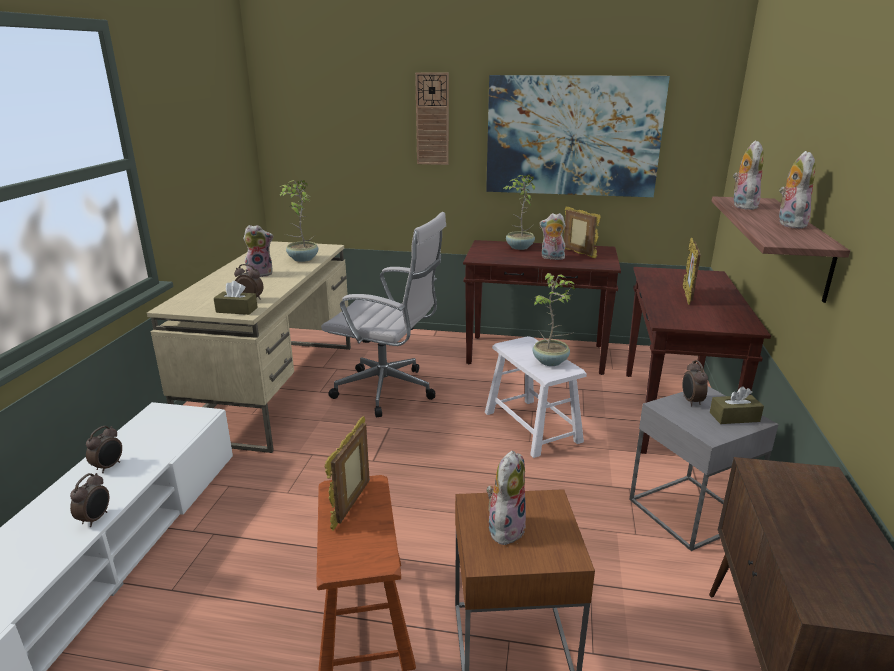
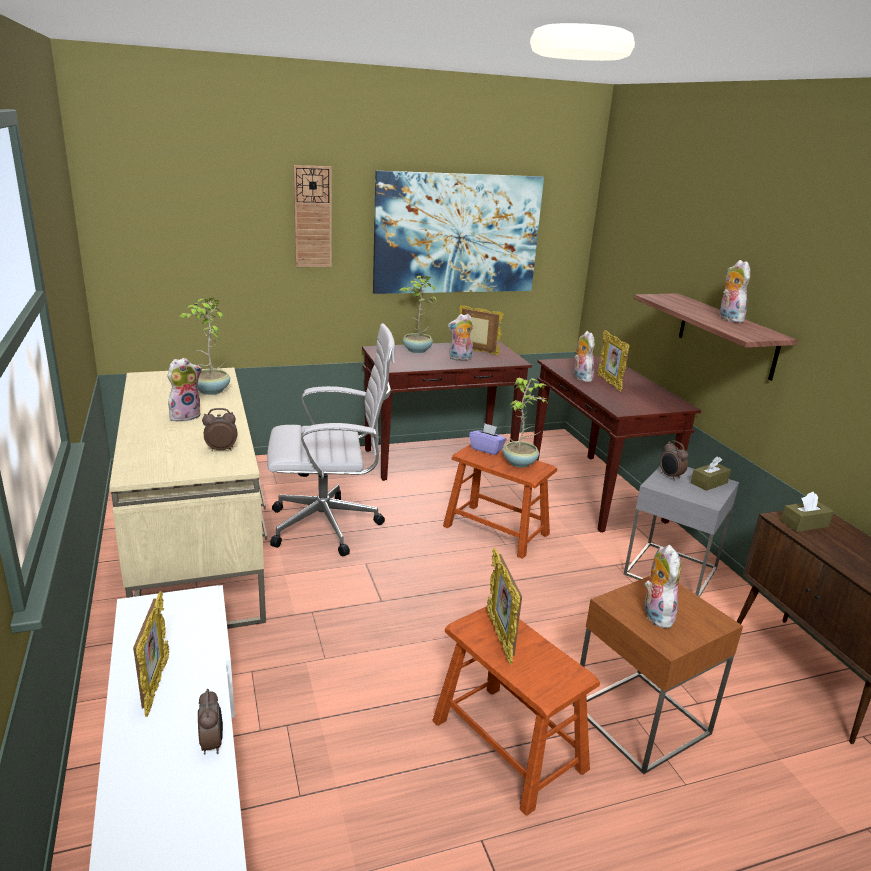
camera: 30 degrees left, 0 degrees up
alarm clock [86,426,122,473] -> picture frame [133,591,169,717]
brown tissue box [214,281,258,315] -> brown tissue box moved to [781,492,834,532]
white stool [485,336,587,458] -> brown stool [443,444,557,559]
plush toy [733,141,764,210] -> plush toy moved to [574,331,595,382]
none -> purple tissue box [469,423,507,455]

